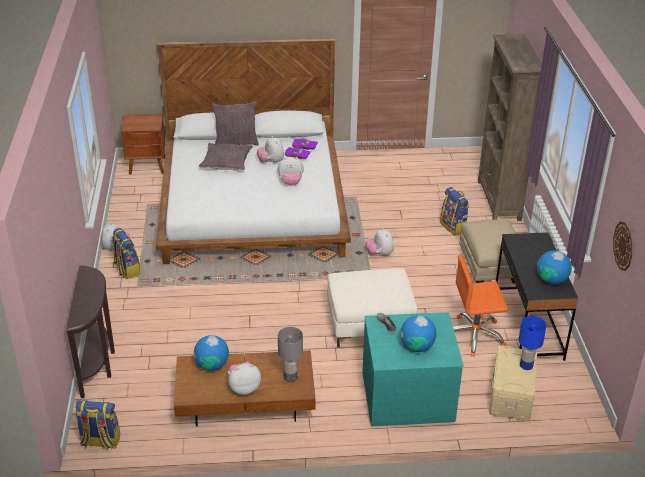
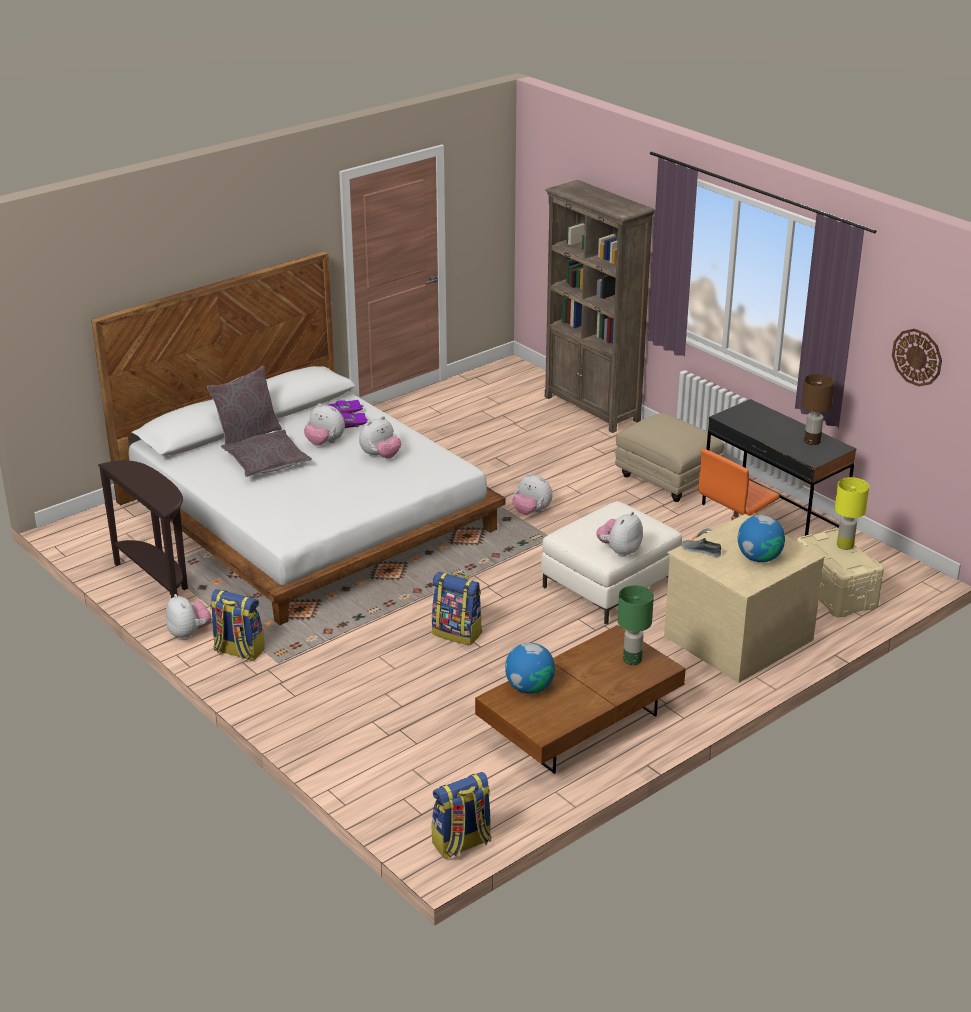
camera: 35 degrees left, 5 degrees down
brown console table [66,265,115,398] -> brown console table moved to [98,460,188,598]
brown nightstand [121,114,165,175] -> none
plush toy [228,362,261,395] -> plush toy moved to [597,512,643,557]
grey table lamp [278,327,303,382] -> green table lamp [618,585,654,665]
turquoise dresser [362,312,464,426] -> beige dresser [664,514,825,683]
backpack [440,187,469,235] -> backpack moved to [432,572,482,645]
blue table lamp [519,316,547,370] -> yellow table lamp [835,477,869,550]
globe [537,250,572,284] -> brown table lamp [802,374,835,445]

